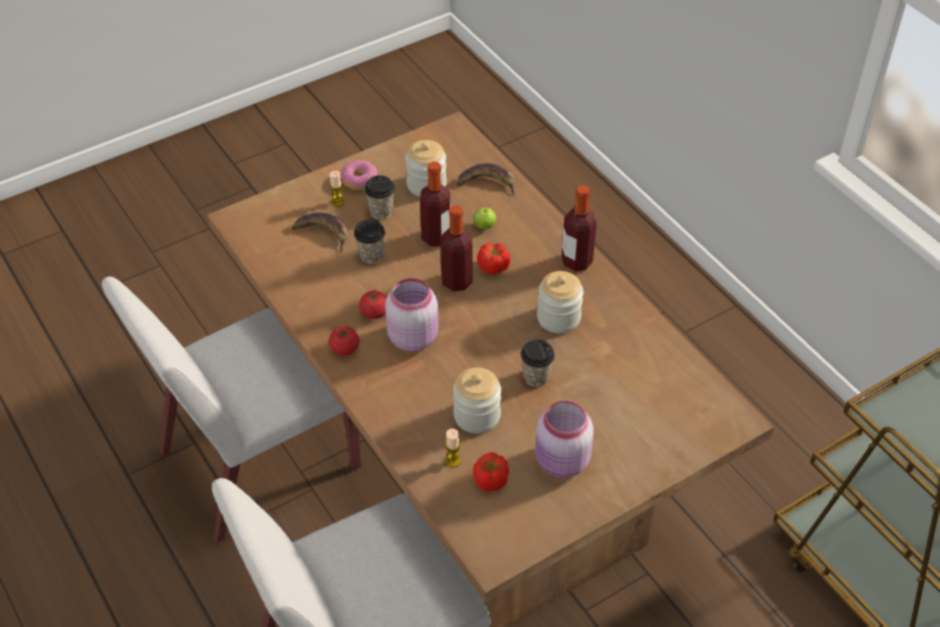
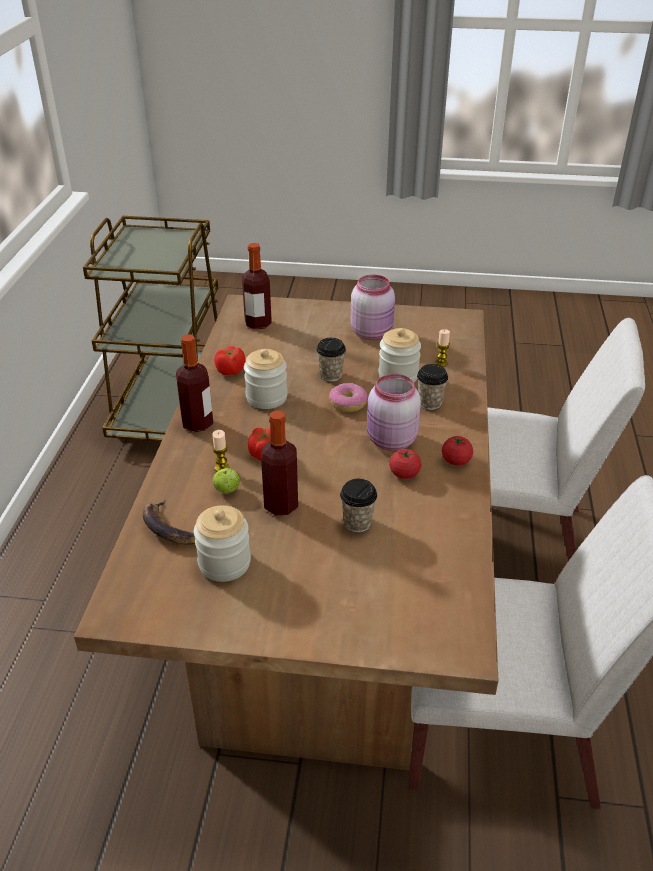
camera: 140 degrees left, 10 degrees down
banana [292,212,348,253] -> none
candle [329,171,344,207] -> candle moved to [212,430,229,472]
donut [341,160,377,190] -> donut moved to [329,383,367,412]
cup [365,175,395,219] -> cup moved to [417,364,448,410]
bottle [440,205,473,292] -> bottle moved to [242,243,272,330]
tomato [473,452,509,492] -> tomato moved to [214,346,245,375]

